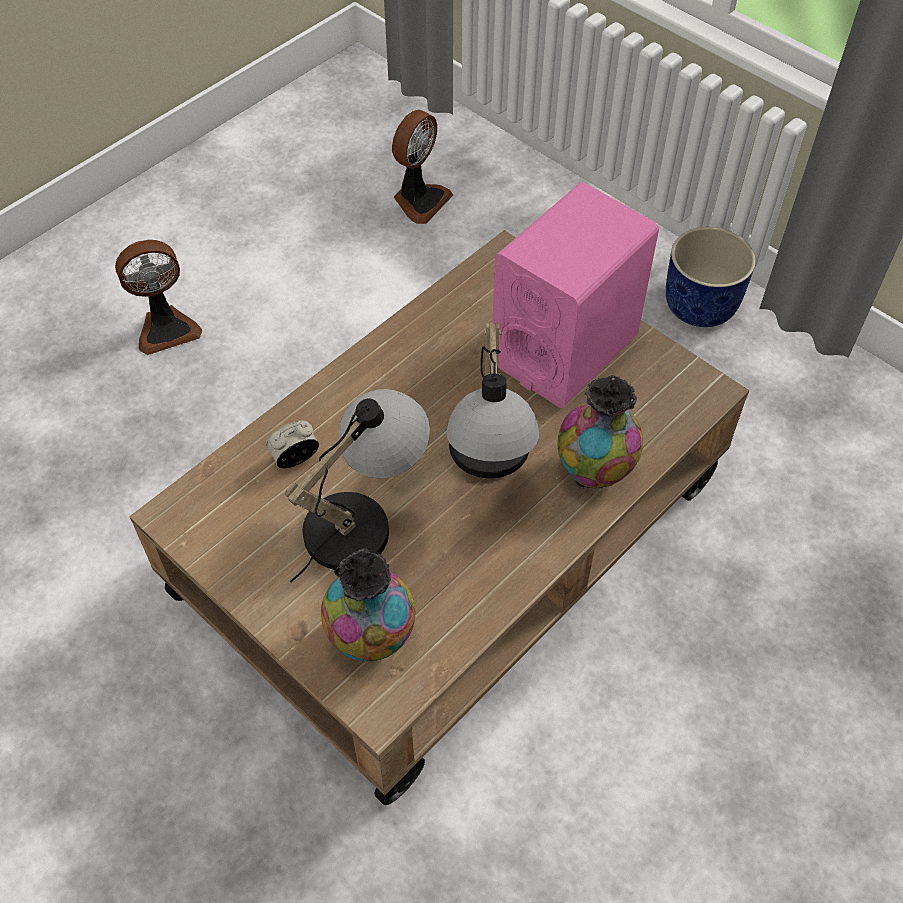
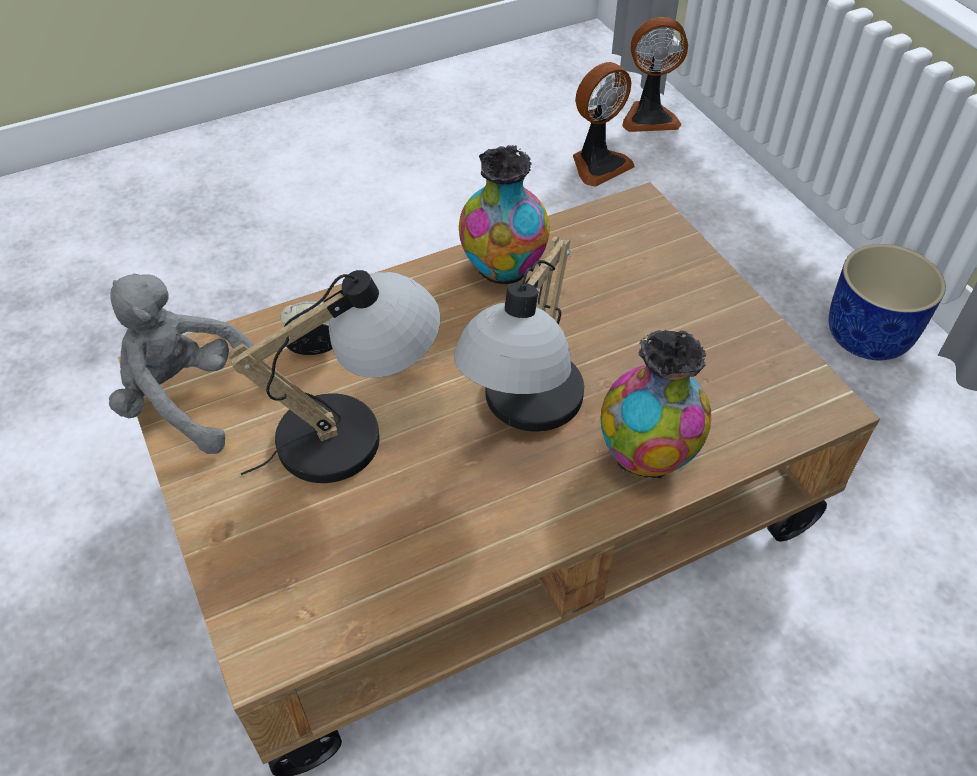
camera: 20 degrees right, 5 degrees down
fan [115,240,202,355] -> fan moved to [622,17,688,132]
vase [321,548,416,661] -> vase moved to [459,145,550,284]
pink speaker [492,182,659,408] -> none
none -> grey plush toy [109,274,266,454]

